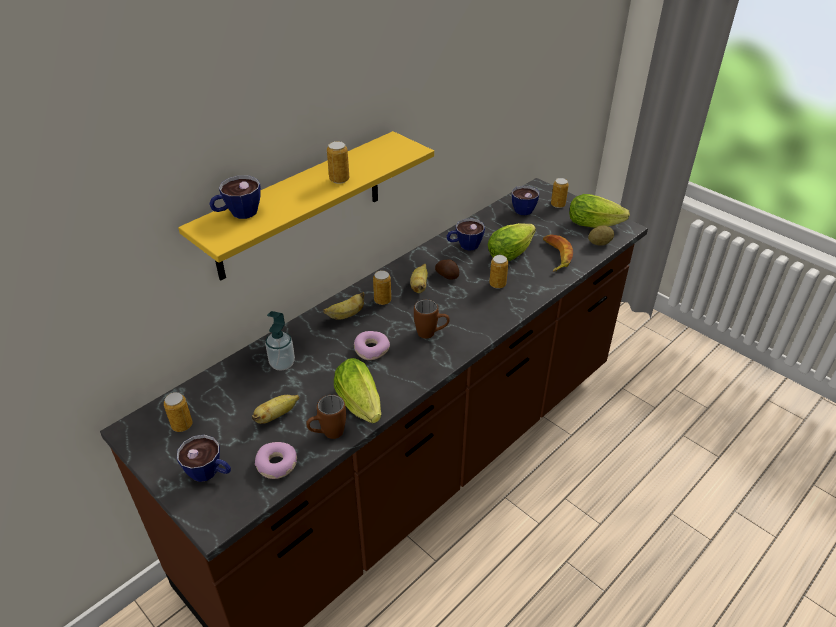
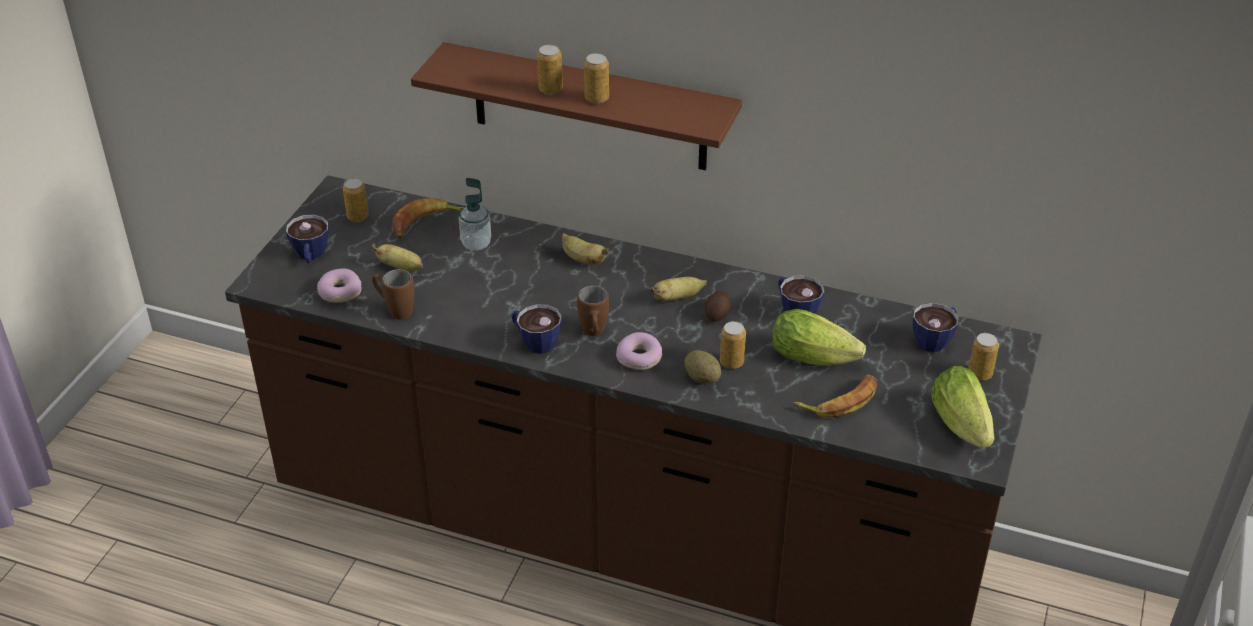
camera: 65 degrees right, 0 degrees up
yellow shelf [178,131,434,280] -> brown shelf [411,42,742,170]
cup [209,175,261,219] -> cup moved to [511,304,562,354]
lettuce [334,358,381,423] -> none
donut [354,331,390,360] -> donut moved to [616,332,662,370]
can [373,270,391,305] -> can moved to [537,45,563,95]
potato [588,225,614,246] -> potato moved to [685,350,721,384]
none -> banana [391,198,463,238]

